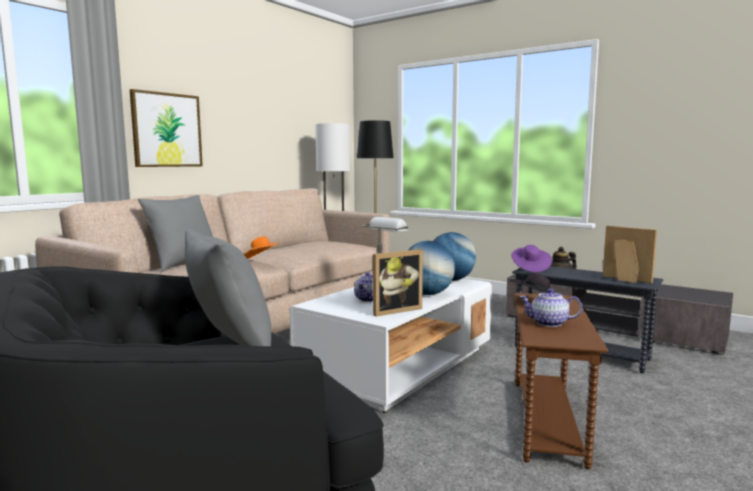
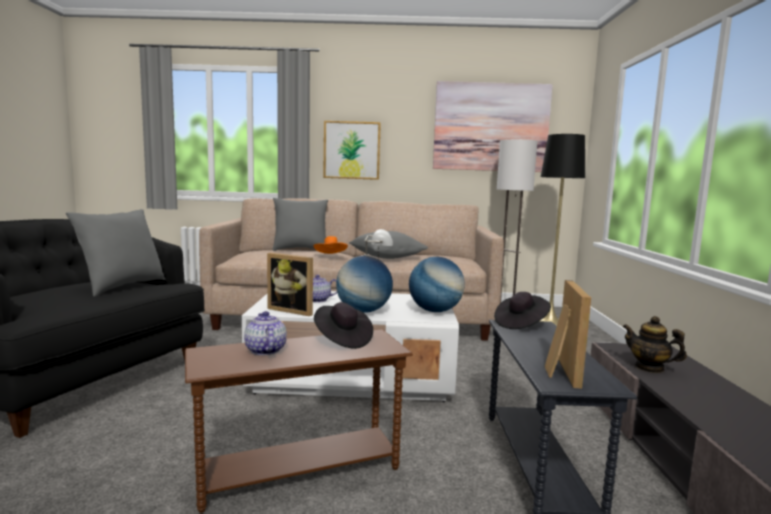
camera: 55 degrees right, 0 degrees up
purple hat [511,245,552,272] -> black hat [494,292,551,329]
none -> grey pillow [349,231,428,259]
none -> picture [433,81,553,172]

